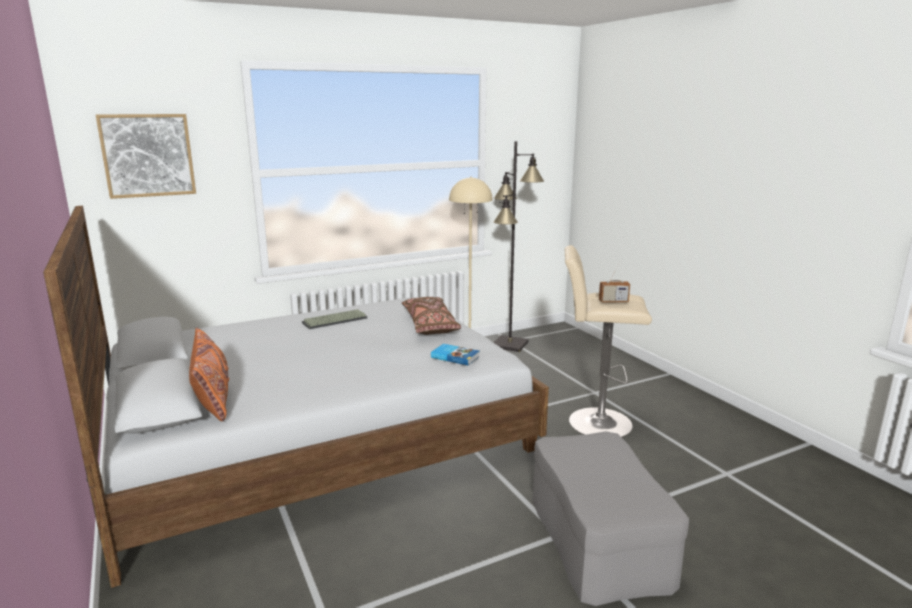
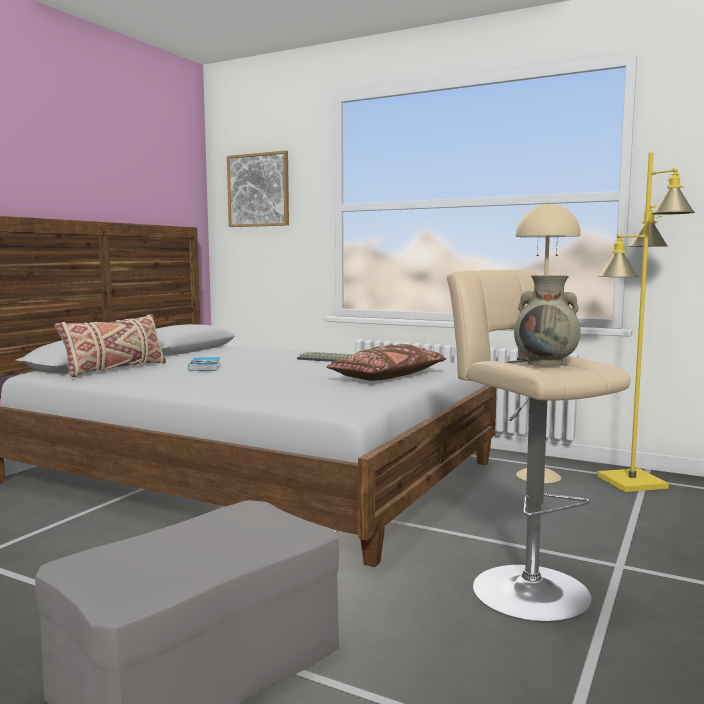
camera: 55 degrees right, 10 degrees down
orange pillow [189,328,229,422] -> beige pillow [55,314,166,377]
book [431,344,480,365] -> book moved to [188,357,220,371]
black floor lamp [493,141,544,352] -> yellow floor lamp [597,152,695,492]
radio [599,261,630,303] -> beige vase [514,275,581,366]

